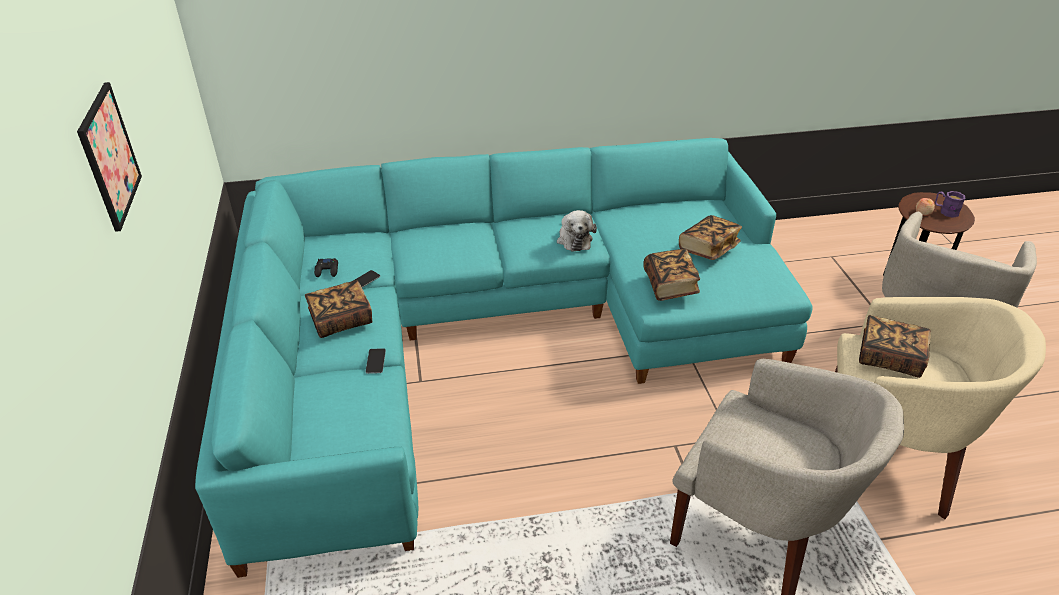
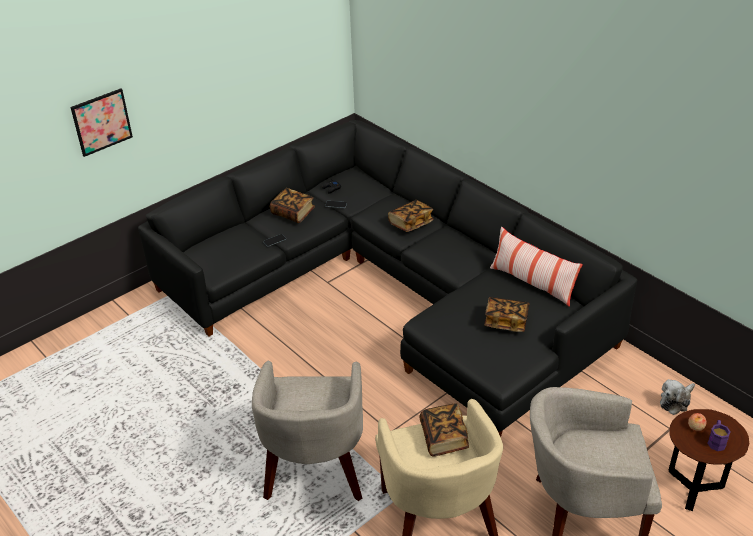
camera: 60 degrees right, 0 degrees up
picture [77,82,142,232] -> picture moved to [70,88,133,157]
turquoise sofa [195,138,813,578] -> black sofa [138,120,637,437]
plush toy [557,210,597,252] -> plush toy moved to [660,379,695,415]
book [643,249,700,301] -> book moved to [388,200,434,232]
none -> pillow [490,227,583,307]

